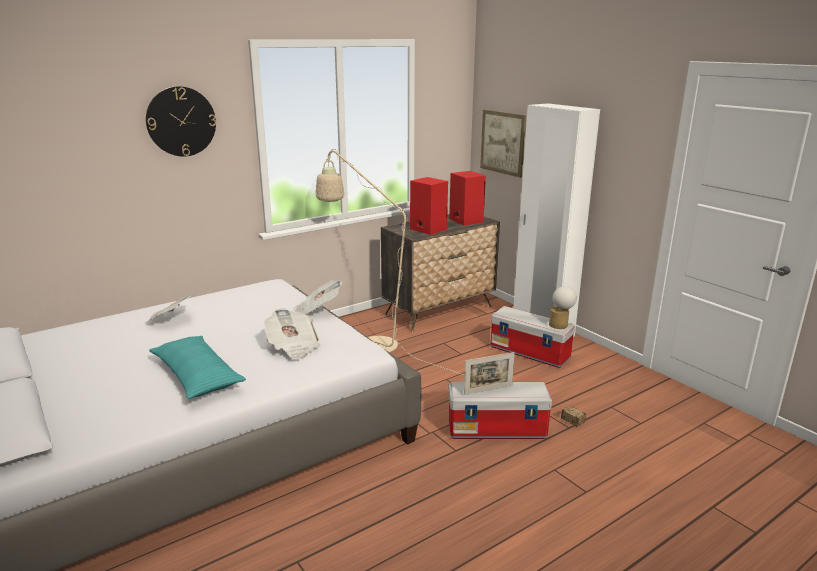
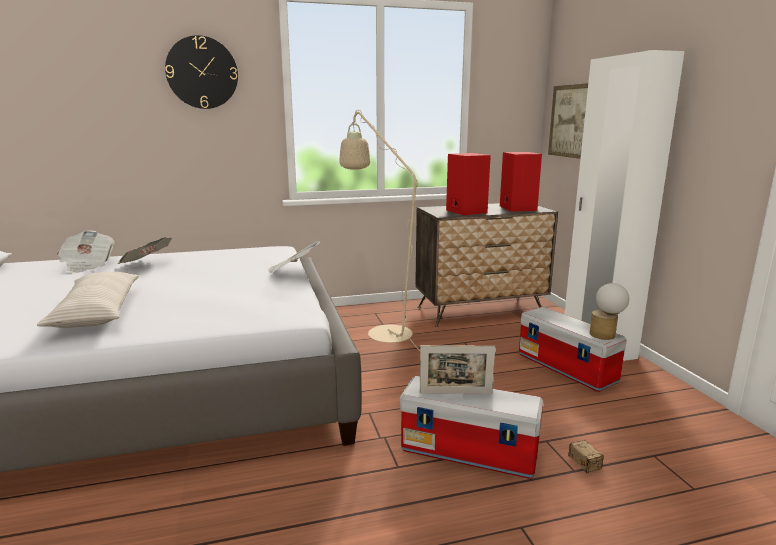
camera: 20 degrees right, 5 degrees down
turquoise pillow [149,336,246,399] -> beige pillow [37,272,139,328]
newspaper [264,308,320,360] -> newspaper moved to [57,231,115,273]

